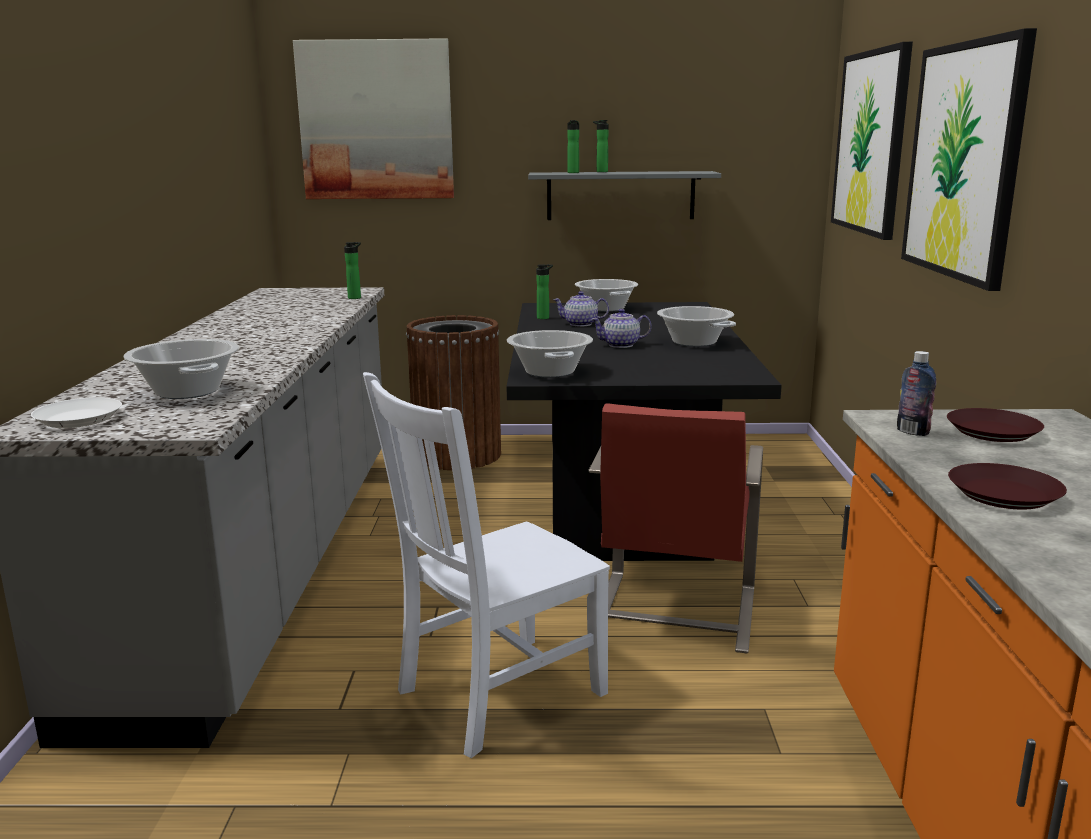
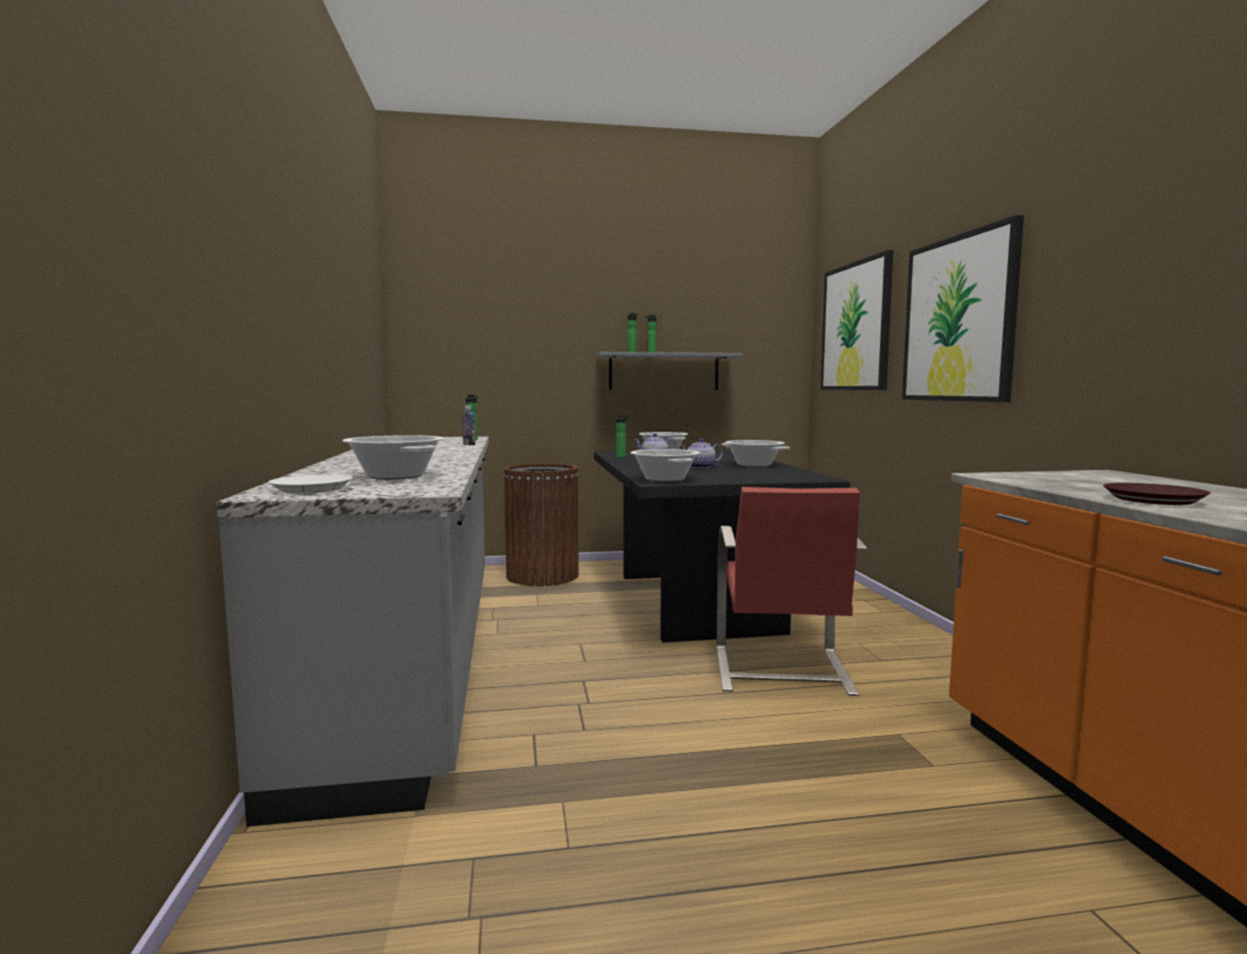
camera: 10 degrees left, 10 degrees down
picture [293,38,454,199] -> none
white chair [363,372,610,758] -> none
bottle [897,351,936,436] -> bottle moved to [462,405,475,445]
brown plate [947,408,1044,442] -> none

